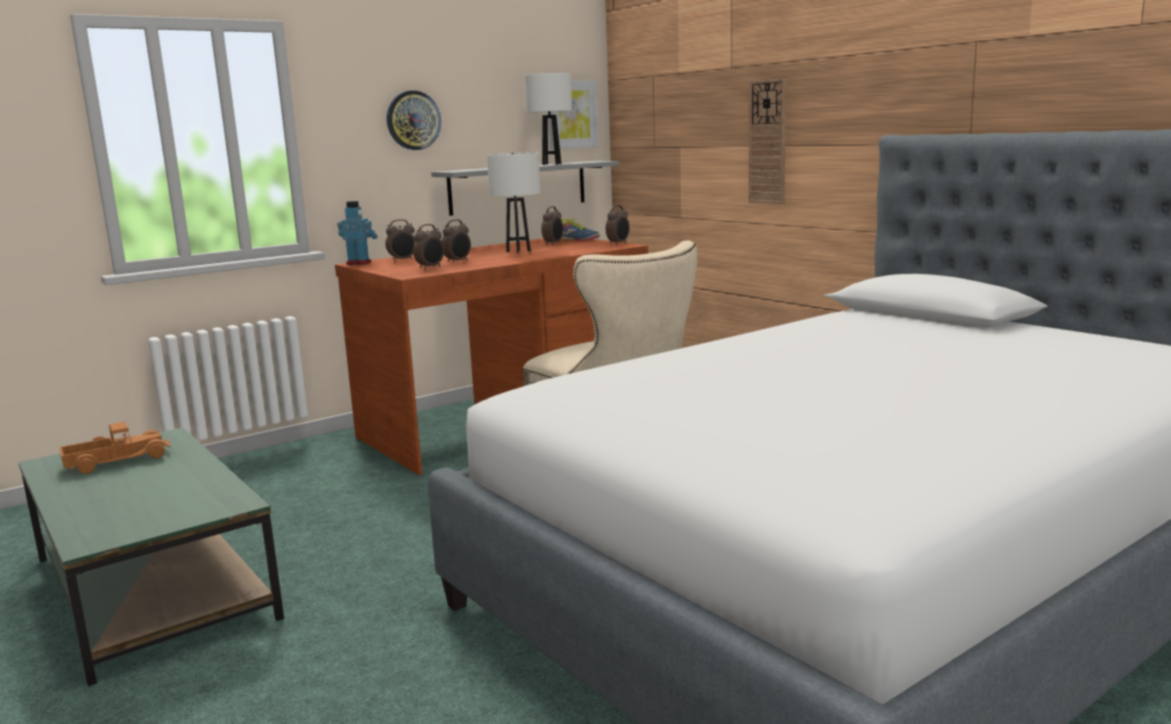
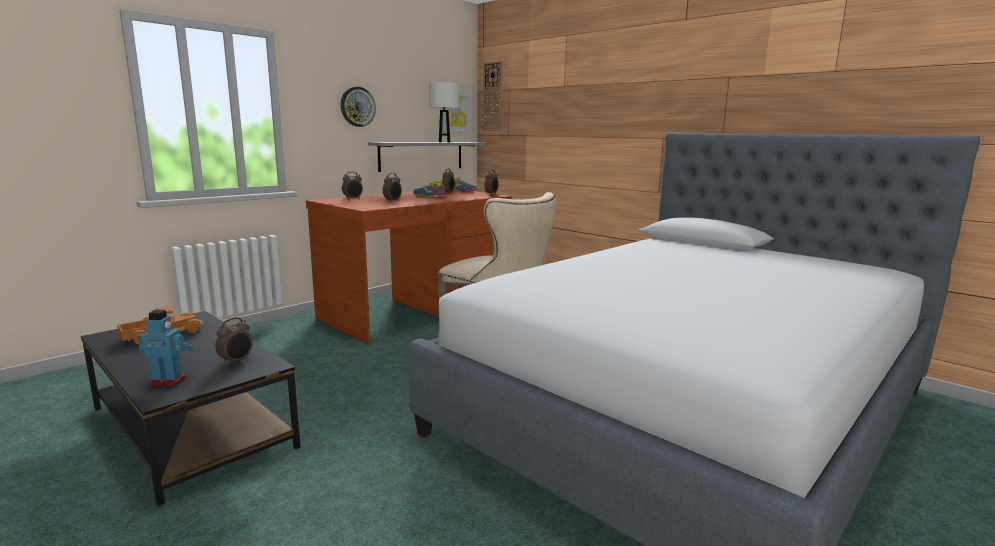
camera: 10 degrees left, 0 degrees up
green coffee table [18,428,284,686] -> black coffee table [81,311,301,506]
toy robot [337,201,377,265] -> toy robot moved to [138,310,193,387]
alarm clock [413,224,444,269] -> alarm clock moved to [215,317,253,366]
white table lamp [487,152,540,253] -> shoe [413,181,446,198]
wall clock [749,78,786,204] -> wall clock moved to [483,61,503,131]

